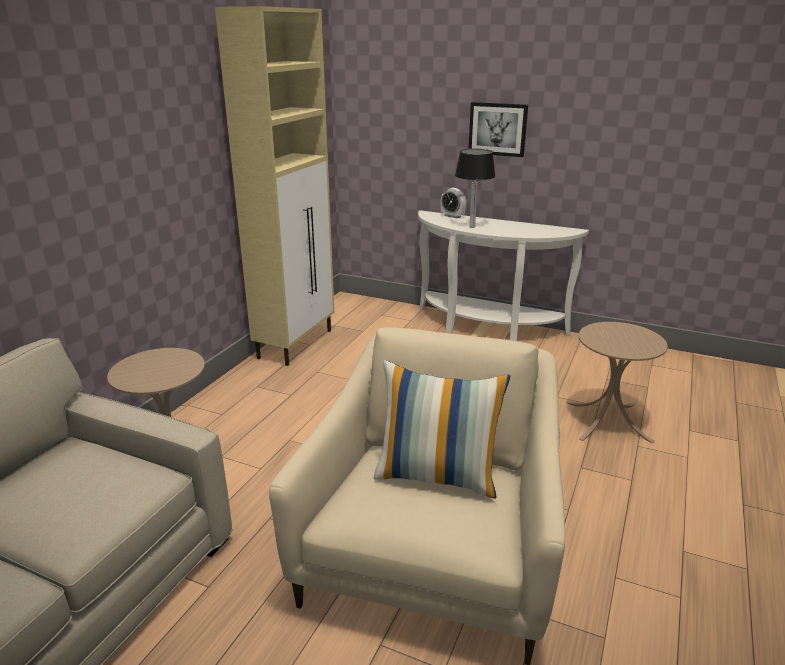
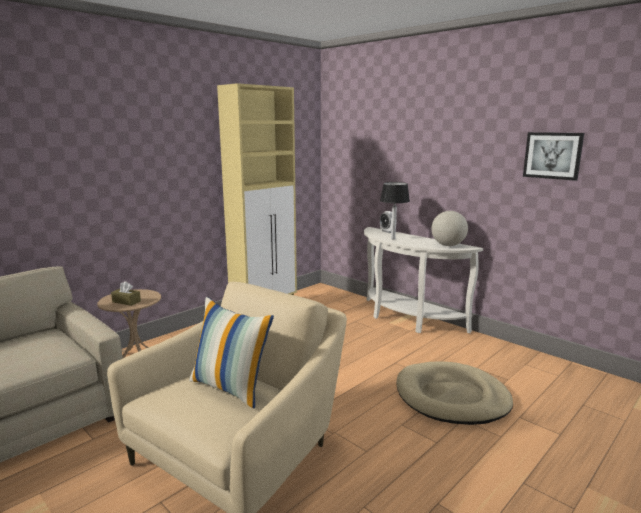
camera: 20 degrees right, 10 degrees down
picture [469,102,528,157] -> picture moved to [523,132,584,181]
beige side table [566,322,668,443] -> beige dog bed [396,361,513,425]
none -> brown tissue box [111,281,141,306]
none -> globe [431,211,468,246]

